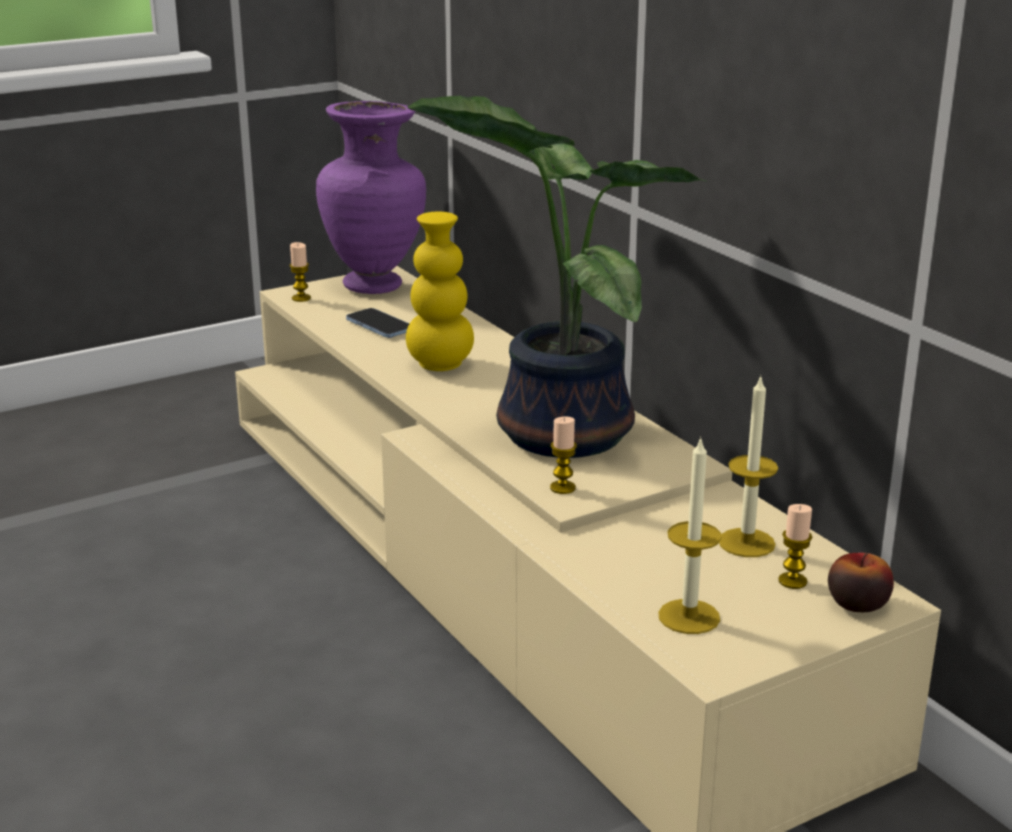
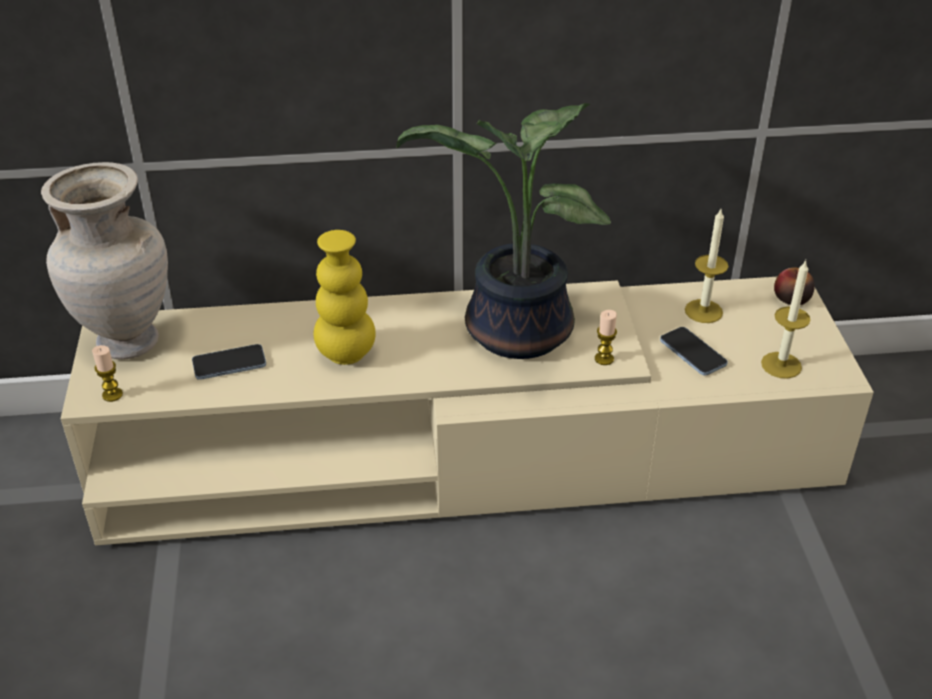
camera: 65 degrees left, 15 degrees up
purple vase [316,101,426,294] -> beige vase [41,162,168,360]
candle [778,504,812,589] -> none
none -> phone [660,327,728,376]

